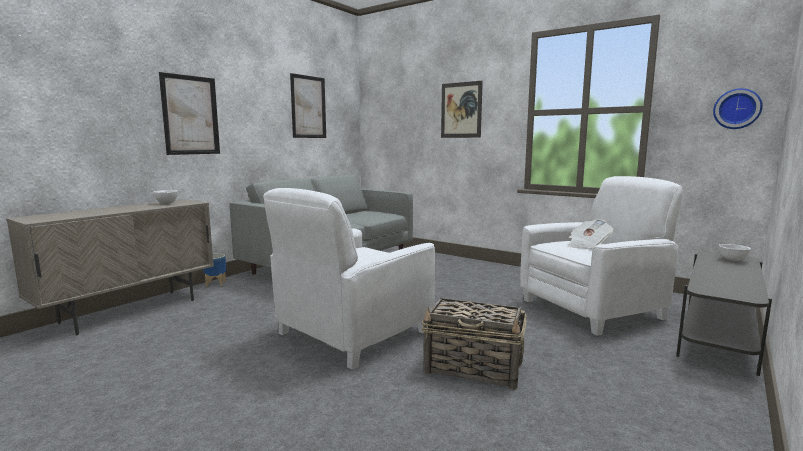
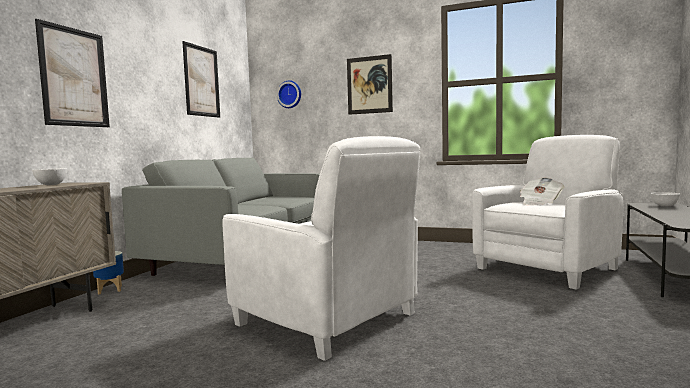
camera: 15 degrees left, 5 degrees down
white armchair [263,188,435,370] -> white armchair turned 75 degrees counterclockwise [222,136,420,361]
basket [421,298,527,390] -> none
wall clock [713,88,763,129] -> wall clock moved to [277,80,301,108]

